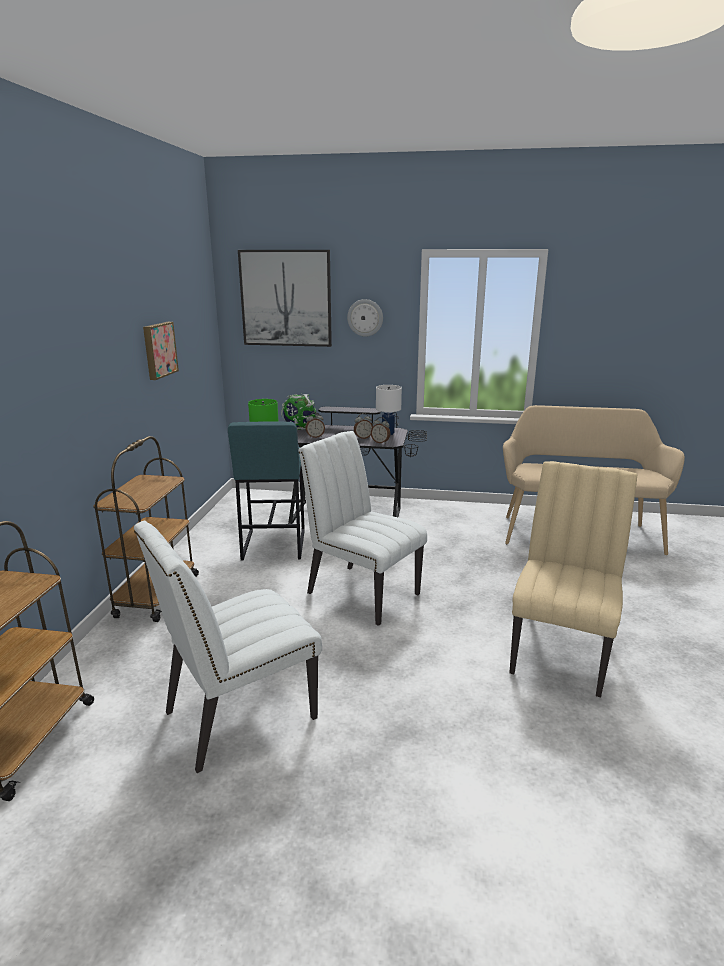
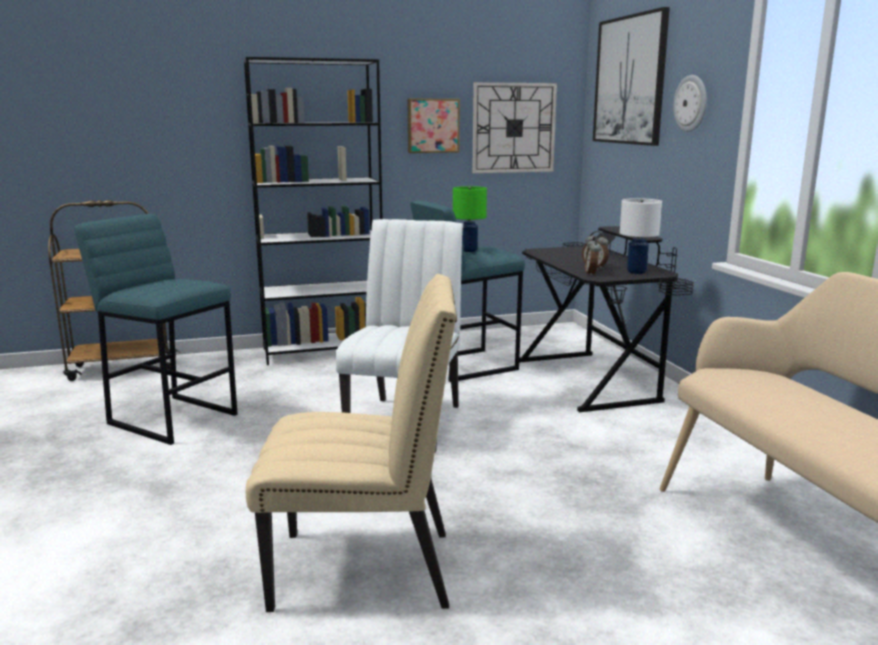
camera: 65 degrees right, 5 degrees down
brown cart [93,436,199,622] -> white bookcase [244,57,383,365]
white chair [134,521,322,773] -> turquoise stool [74,214,238,445]
globe [281,393,317,430] -> none
alarm clock [305,412,325,438] -> none
none -> wall clock [472,82,557,173]

